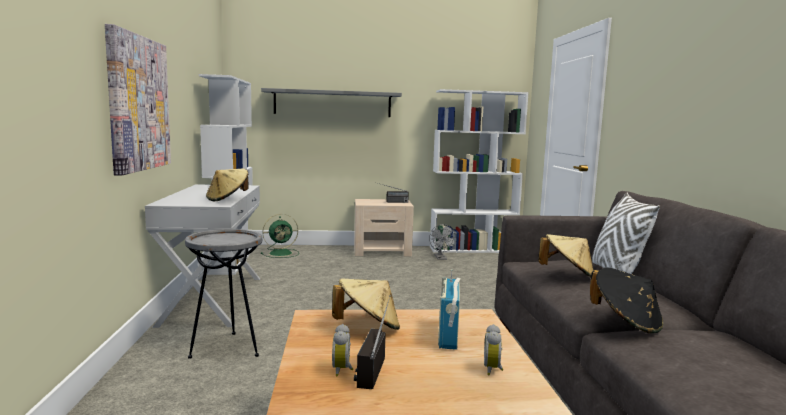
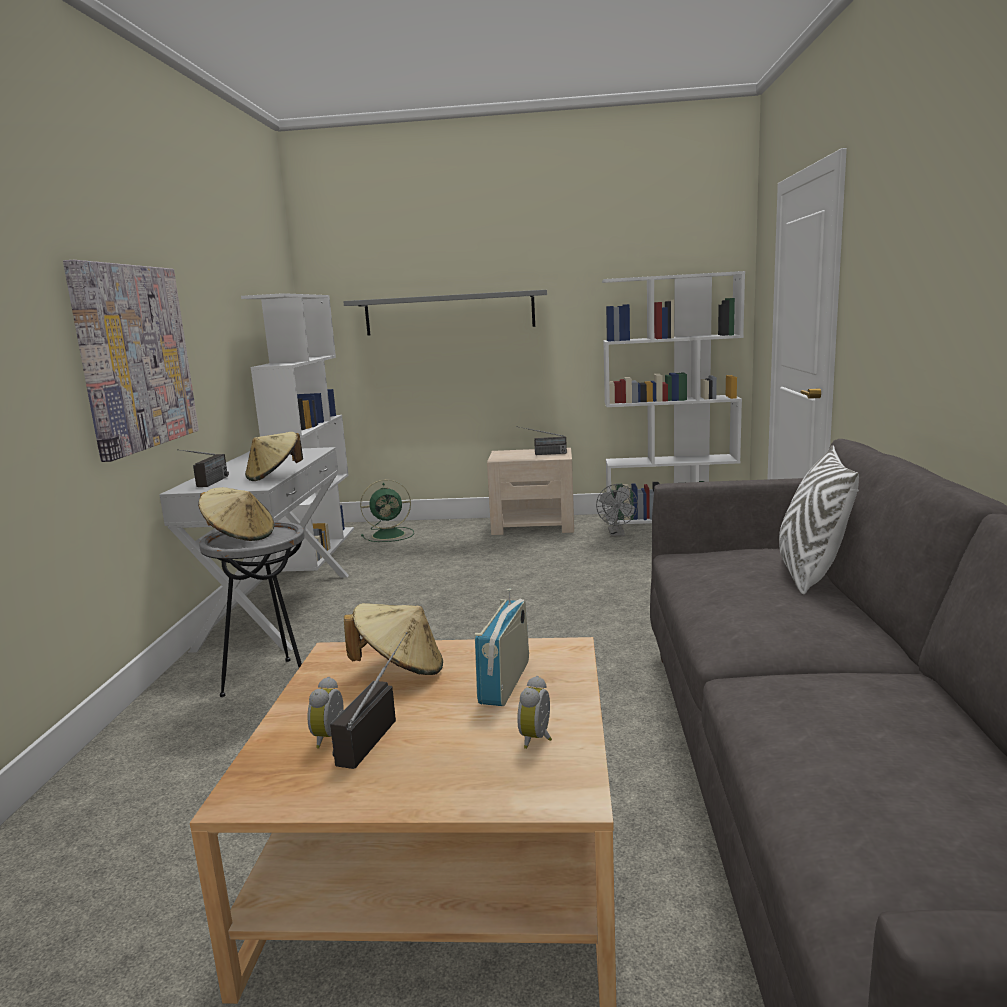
camera: 10 degrees right, 5 degrees up
beige hat [538,234,593,277] -> beige hat moved to [198,487,274,541]
black hat [590,268,663,333] -> none
none -> radio [178,449,229,487]

